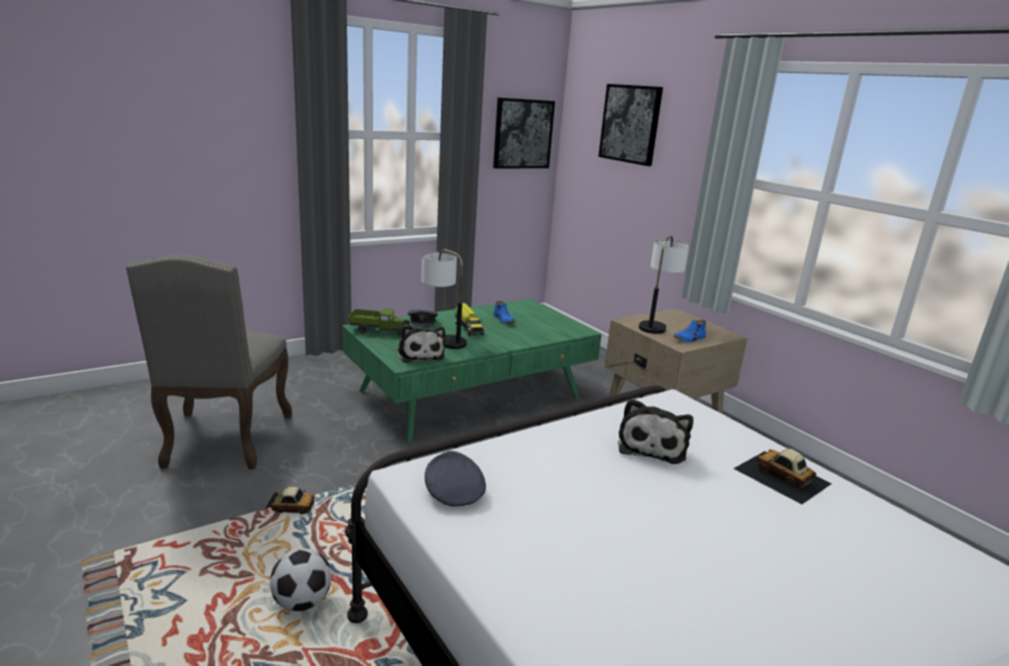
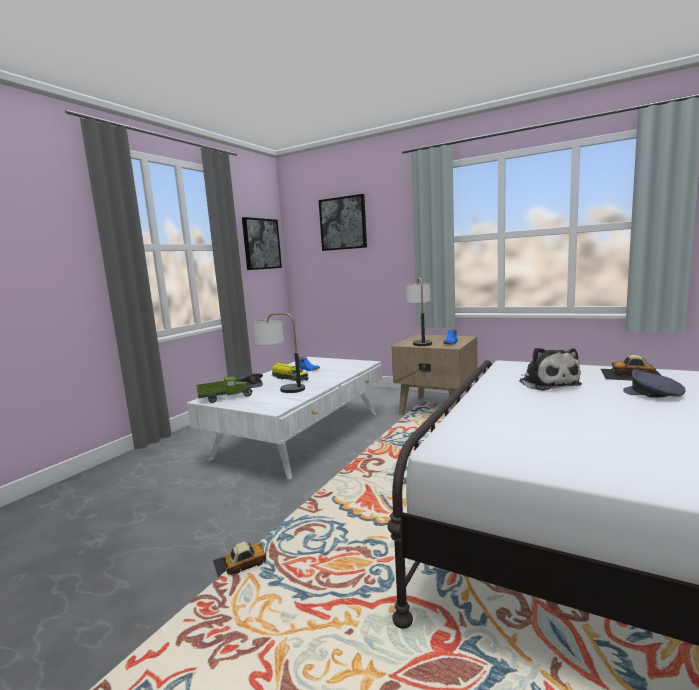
camera: 25 degrees left, 10 degrees down
grey chair [126,254,292,469] -> none
football [270,548,331,611] -> none
green coffee table [342,299,602,443] -> white coffee table [187,357,382,480]
plush toy [397,325,445,363] -> none
grey cap [425,451,486,507] -> grey cap moved to [623,369,686,398]

